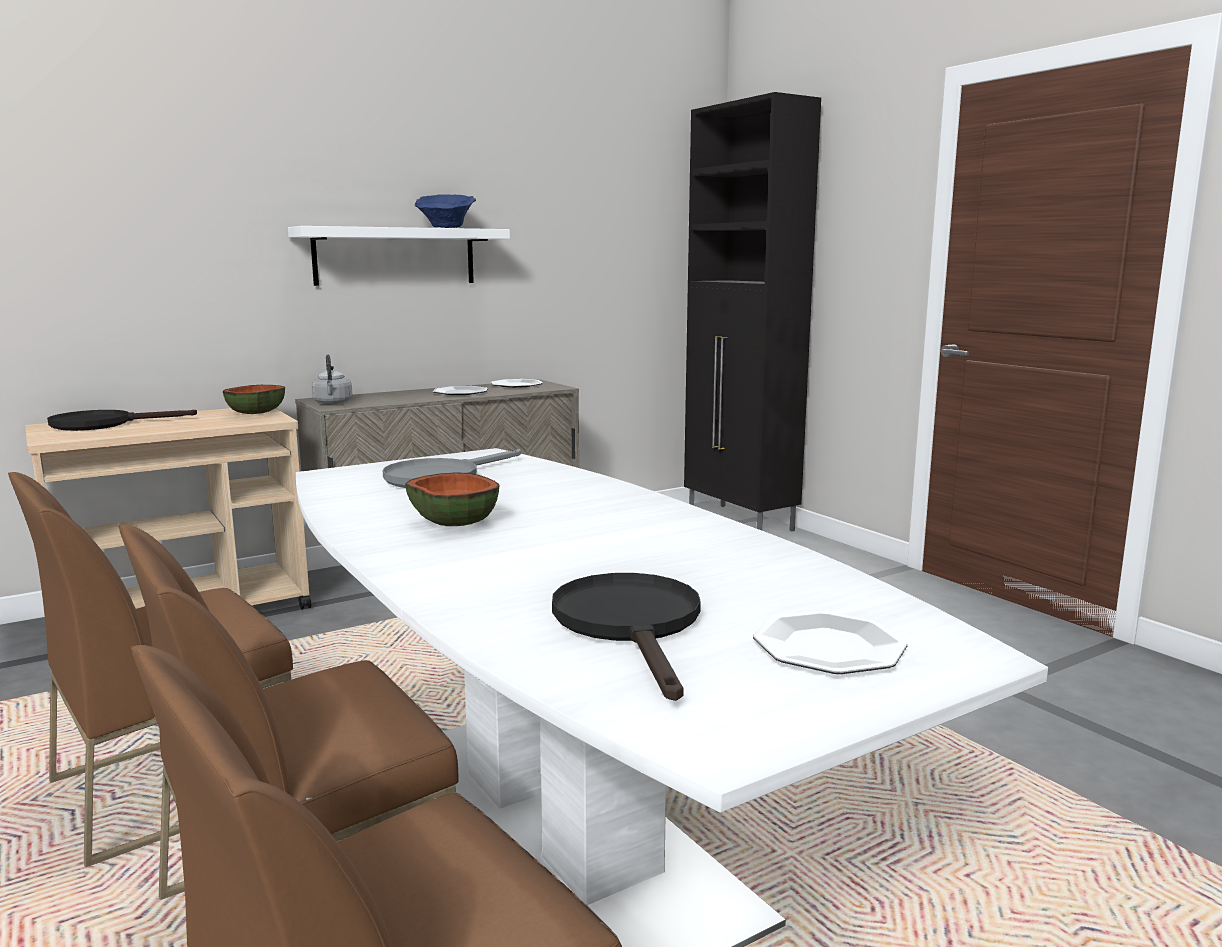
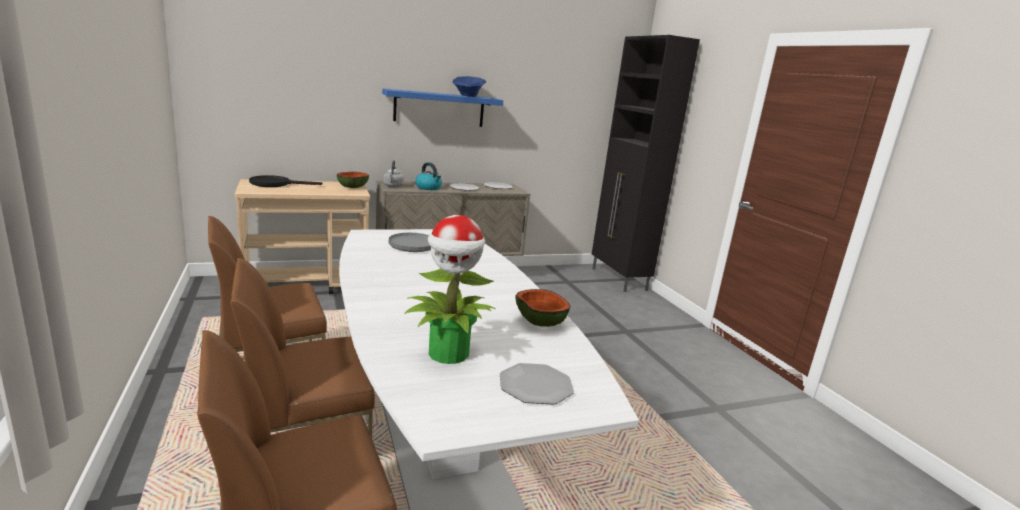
camera: 10 degrees right, 5 degrees up
white shelf [288,226,510,286] -> blue shelf [382,89,503,127]
bowl [405,472,500,526] -> bowl moved to [516,289,571,327]
black frying pan [552,573,701,701] -> potted plant [404,215,495,364]
none -> kettle [415,162,442,190]

